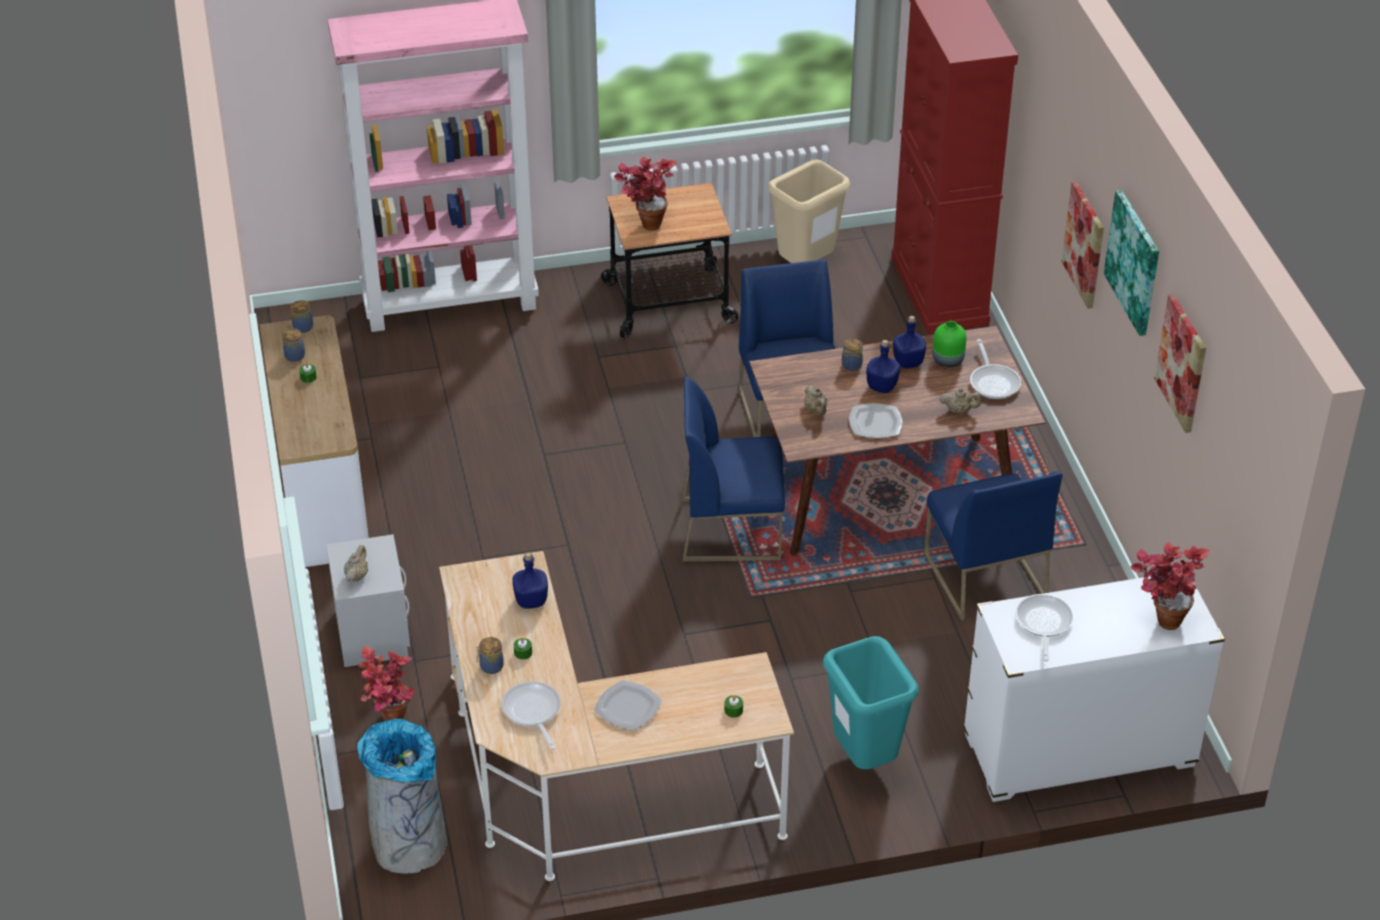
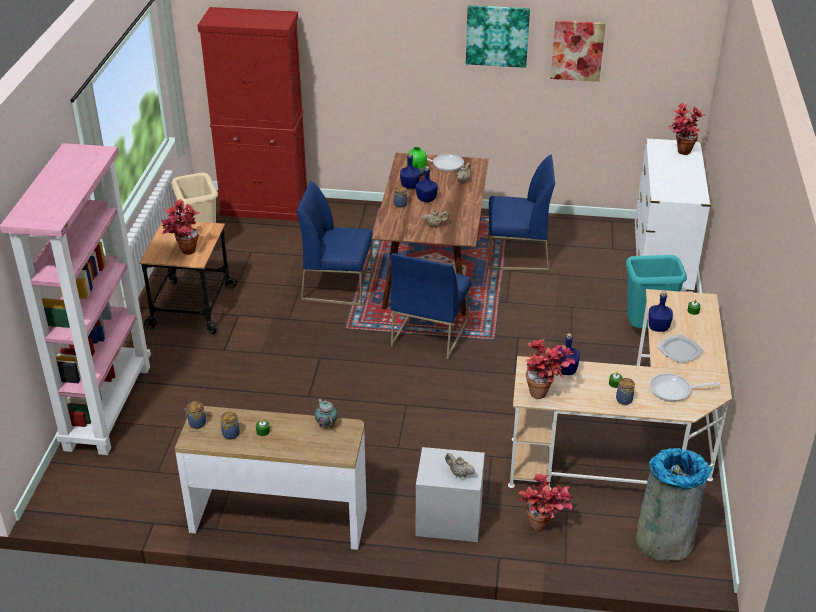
camera: 70 degrees left, 5 degrees down
plate [849,403,902,438] -> none
frying pan [1015,594,1074,661] -> none
picture [1062,181,1104,309] -> none
none -> teapot [315,398,338,428]
none -> potted plant [526,339,575,399]
none -> blue bottle [648,291,673,332]

